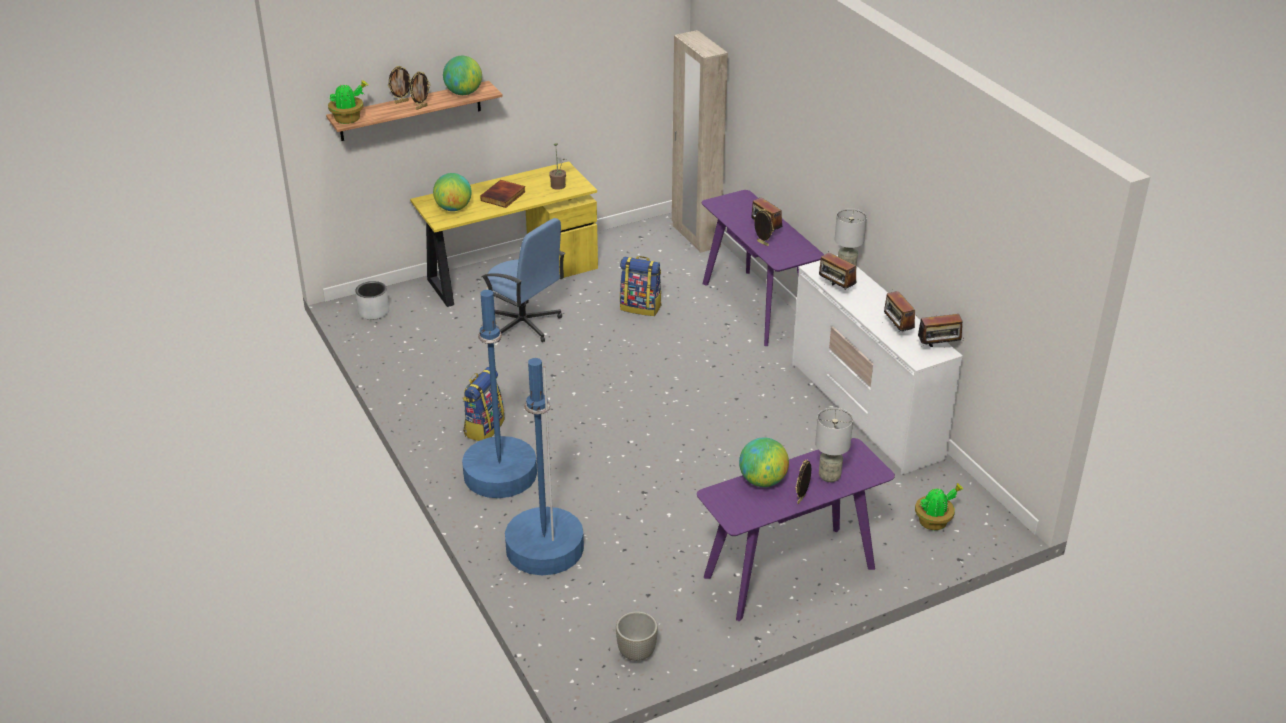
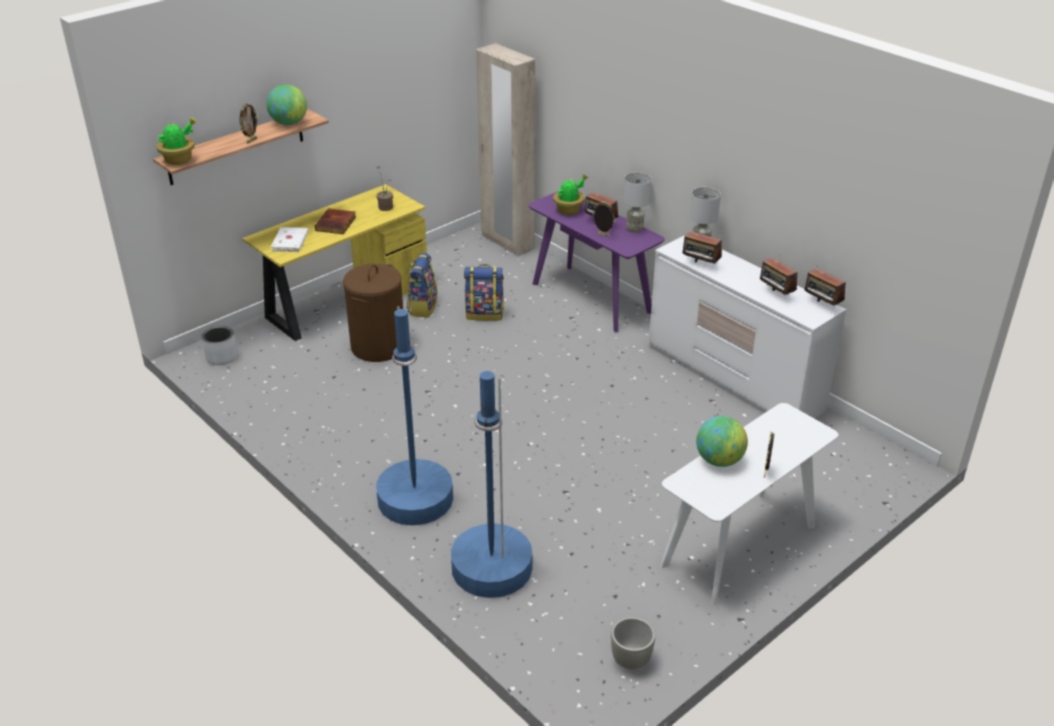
camera: 15 degrees left, 0 degrees up
picture frame [388,66,412,104] -> none
globe [433,173,472,211] -> white book [271,227,309,252]
backpack [463,367,505,441] -> backpack moved to [407,253,438,318]
blue office chair [481,218,565,342] -> brown laundry basket [343,264,403,362]
purple console table [697,438,895,621] -> white console table [660,403,838,605]
grey table lamp [815,407,853,482] -> grey table lamp moved to [623,172,652,233]
potted plant [915,483,964,530] -> potted plant moved to [553,174,588,215]
radio [918,314,964,347] -> radio turned 75 degrees clockwise [805,266,846,306]

